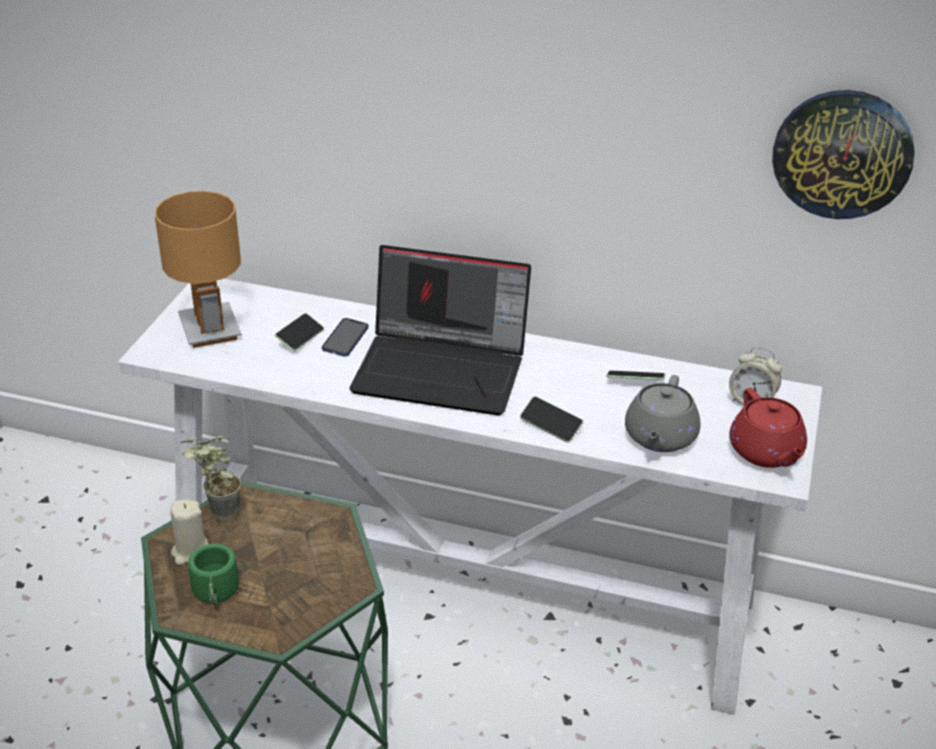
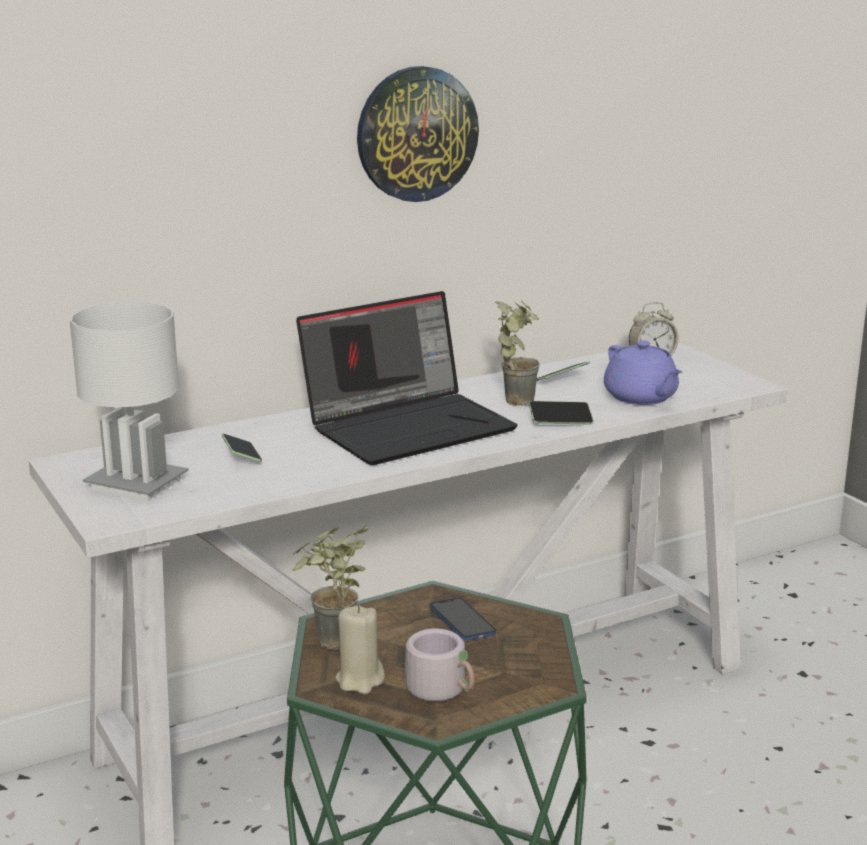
camera: 45 degrees left, 15 degrees down
brown table lamp [155,191,242,348] -> white table lamp [70,302,188,501]
green mug [188,544,247,606] -> grey mug [405,629,474,701]
phone [322,318,369,357] -> phone moved to [430,598,496,640]
grey teapot [625,375,701,452] -> purple teapot [604,340,682,405]
red teapot [730,388,807,468] -> none
wall clock [772,90,914,219] -> wall clock moved to [357,66,479,202]
none -> potted plant [496,301,540,406]

